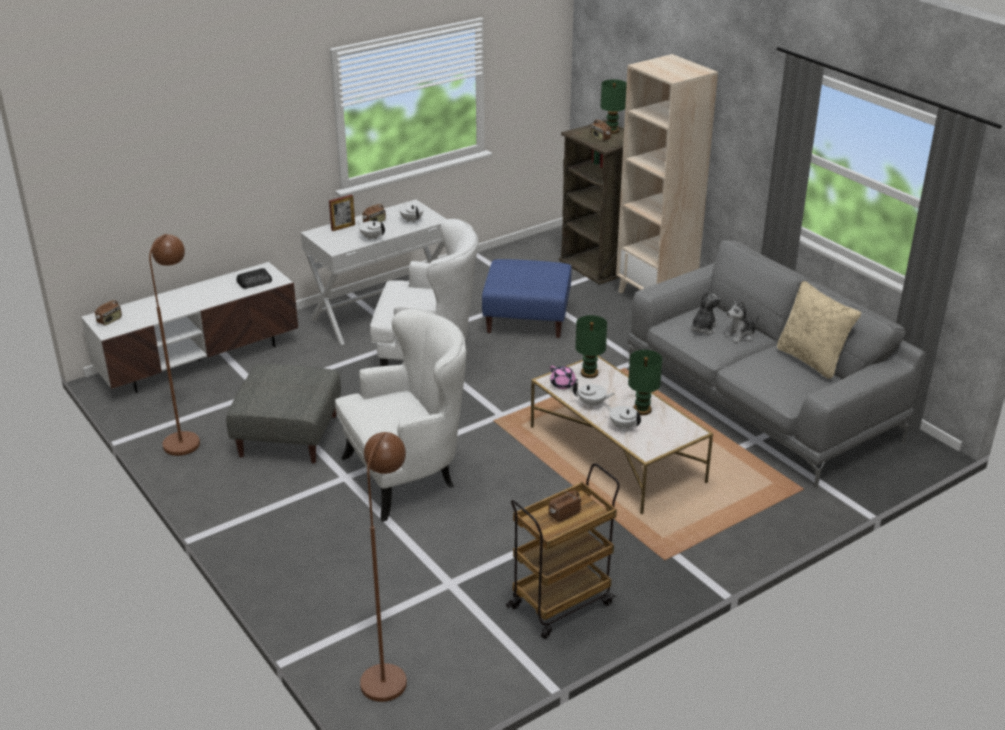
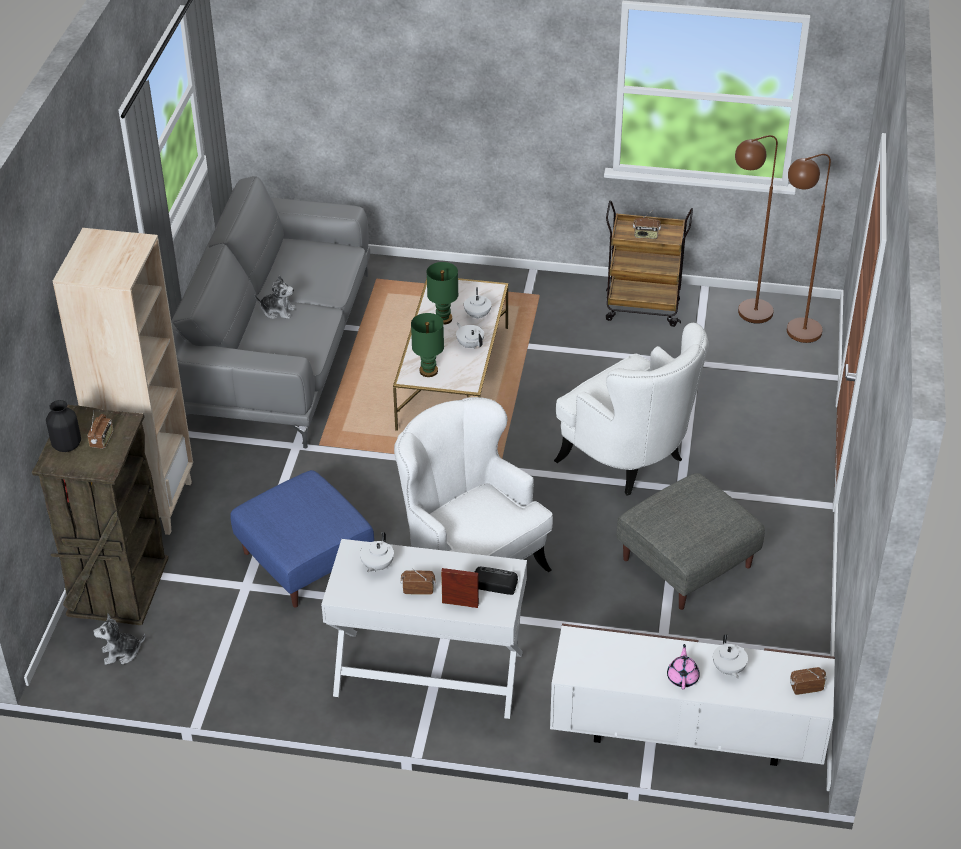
camera: 135 degrees left, 10 degrees up
brown floor lamp [149,234,200,456] -> brown floor lamp moved to [735,135,778,324]
radio [236,268,272,289] -> radio moved to [475,567,518,595]
white armchair [335,309,466,522] -> white armchair turned 150 degrees counterclockwise [554,323,709,496]
white teapot [357,221,385,240] -> white teapot moved to [713,634,748,678]
pink teapot [550,366,578,389] -> pink teapot moved to [667,644,700,689]
green table lamp [600,79,627,134] -> black vase [46,400,81,452]
plush toy [691,290,721,335] -> plush toy moved to [93,613,146,665]
beige pillow [777,281,861,379] -> none

